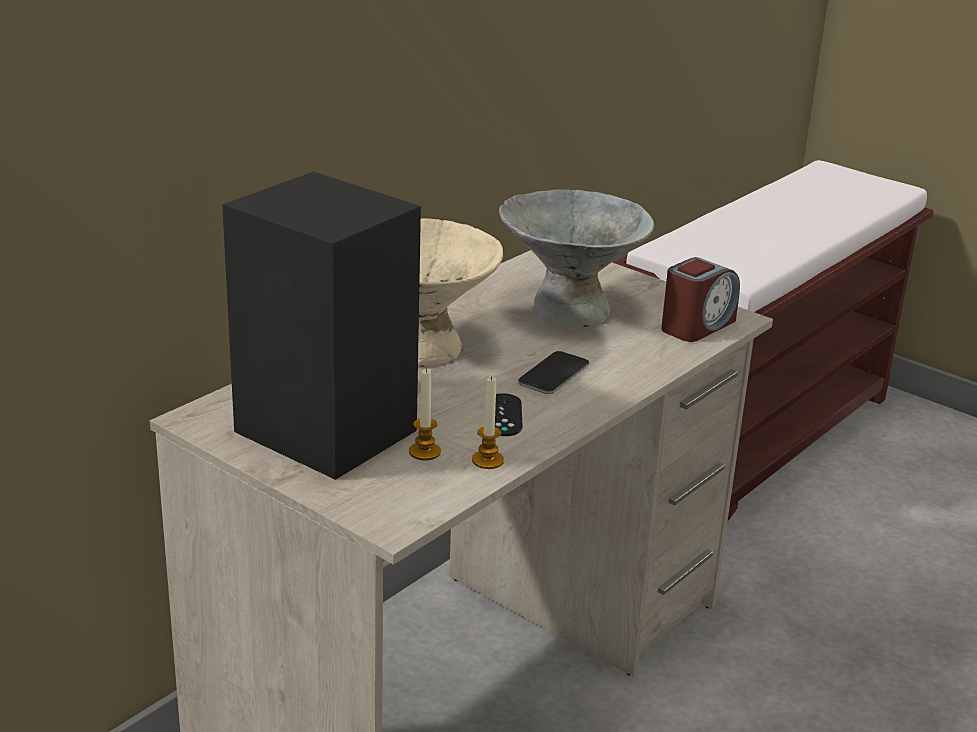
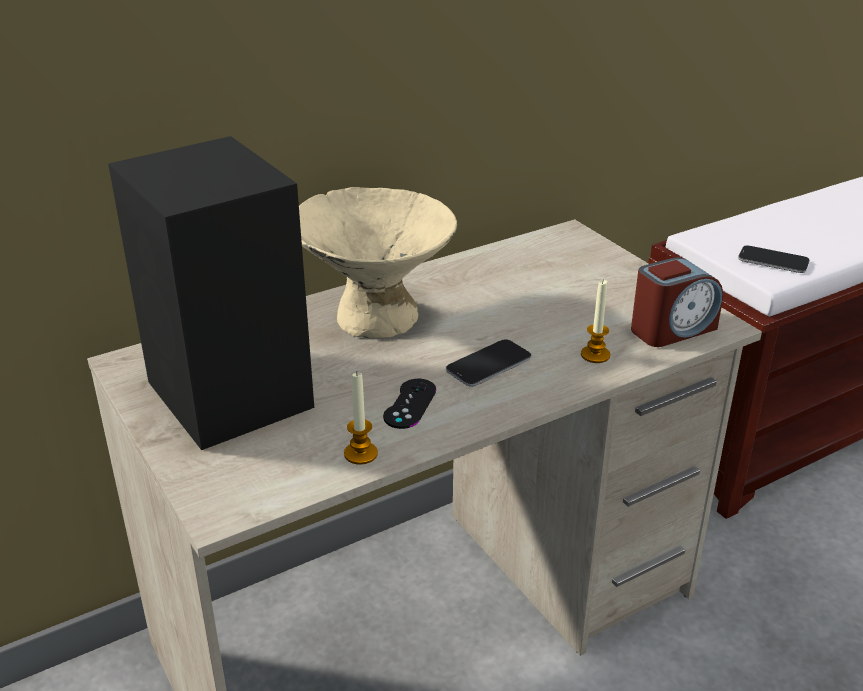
camera: 20 degrees right, 5 degrees up
candle [409,368,441,460] -> candle moved to [581,280,610,363]
grey bowl [499,189,654,328] -> none
none -> phone [738,245,810,273]

